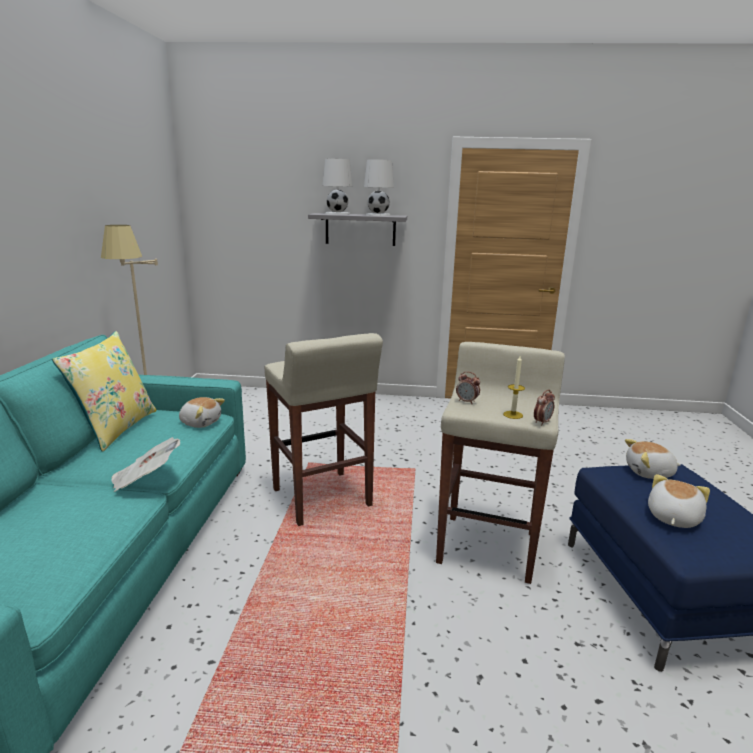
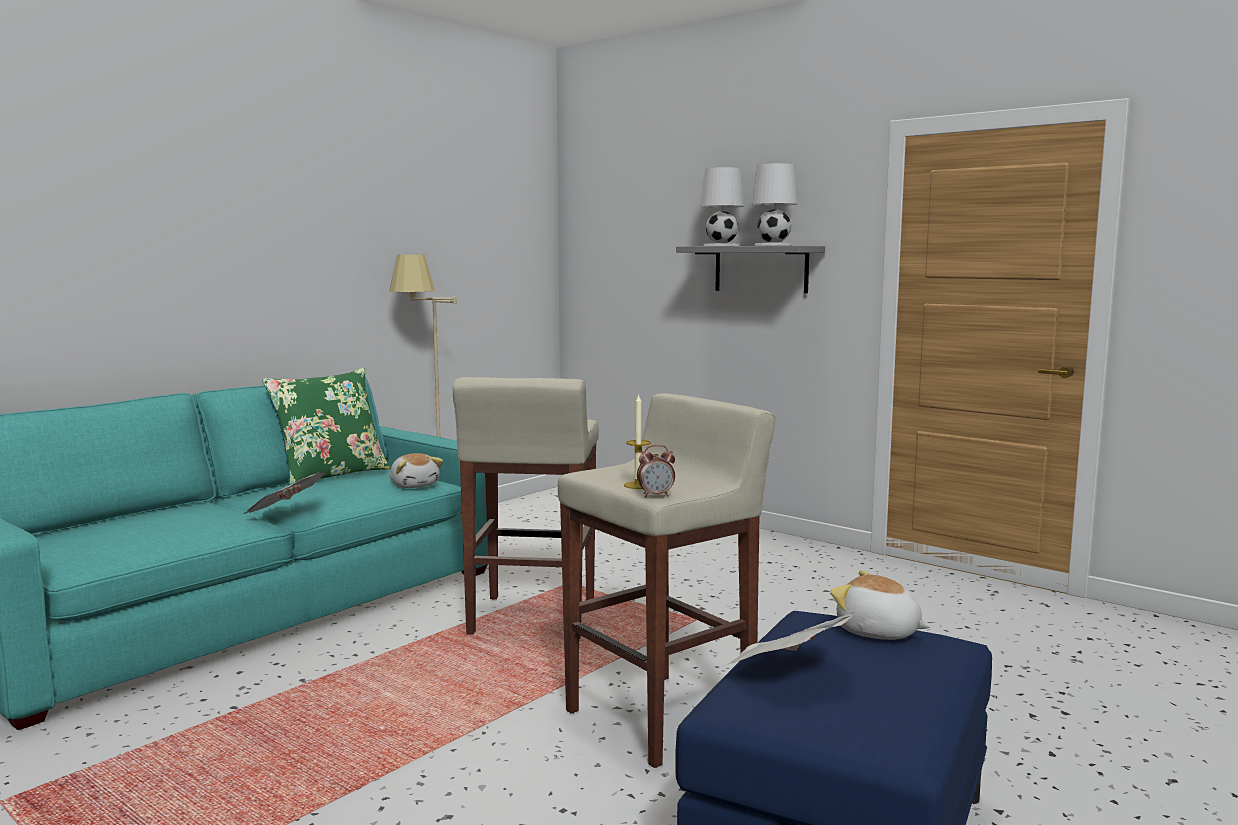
camera: 35 degrees right, 10 degrees down
yellow pillow [52,331,157,452] -> green pillow [262,368,390,486]
alarm clock [456,371,480,403] -> none
plush toy [648,474,710,528] -> newspaper [723,612,854,666]

